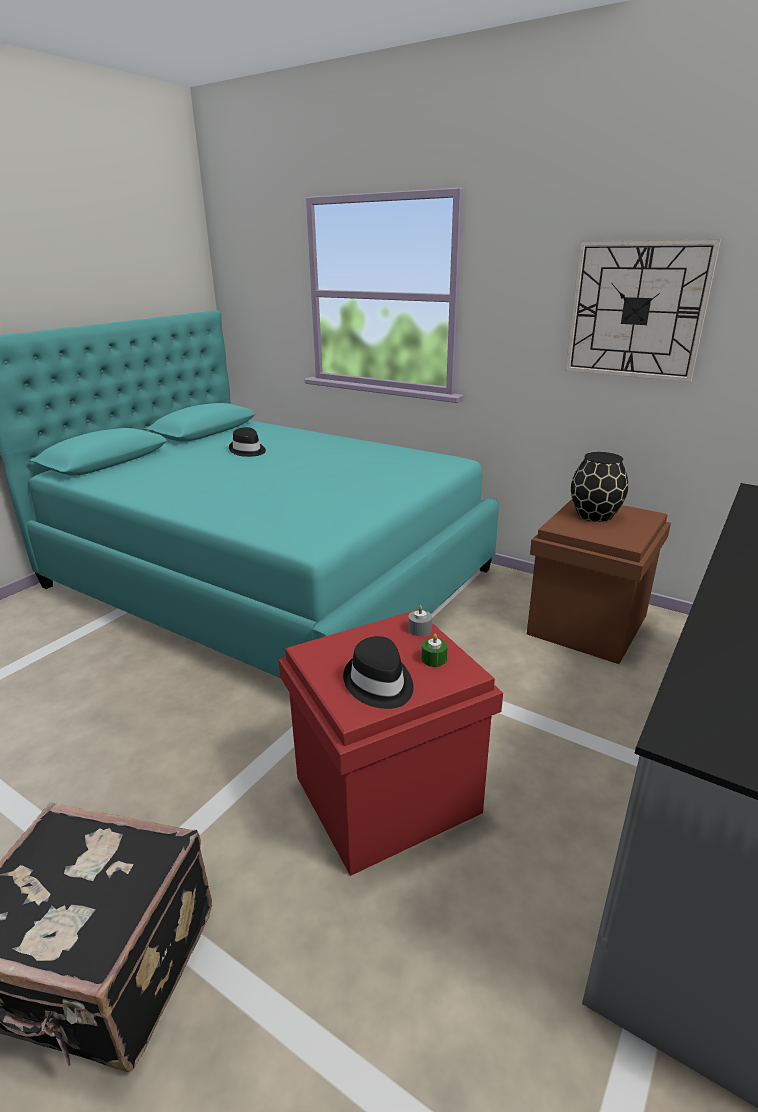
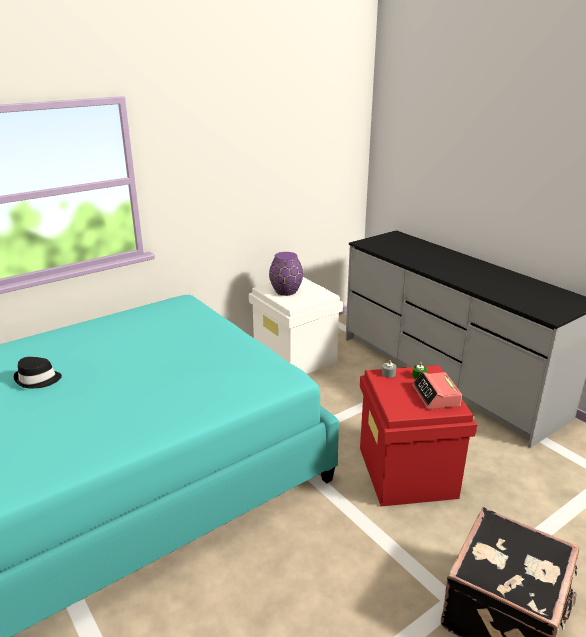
camera: 70 degrees left, 0 degrees up
black hat [343,636,414,709] -> alarm clock [412,372,462,409]
brown storage box [527,499,671,664] -> white storage box [249,277,343,374]
wall clock [565,239,721,382] -> none
black vase [571,452,628,522] -> purple vase [269,252,303,296]

